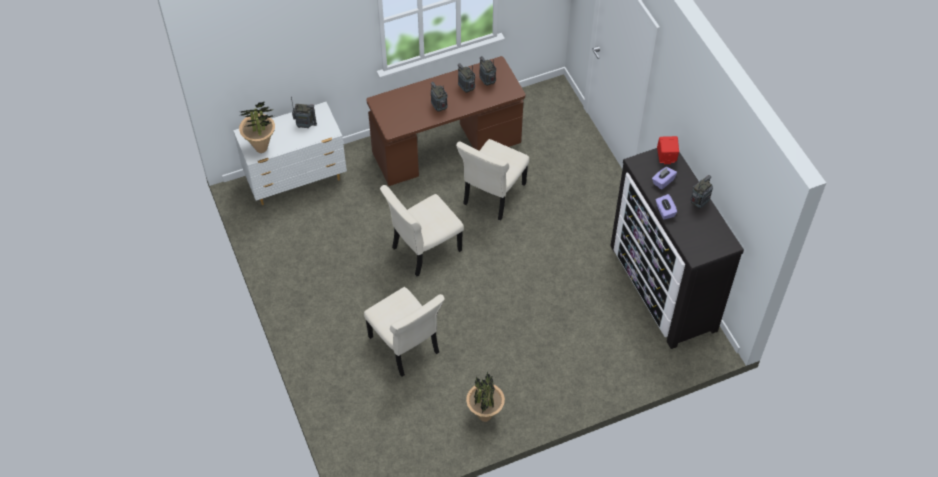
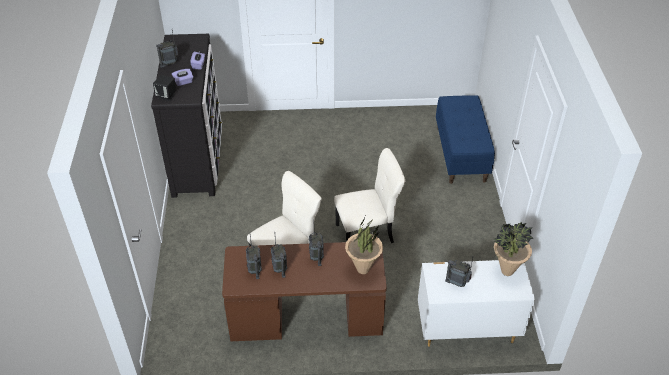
camera: 160 degrees left, 10 degrees down
beige chair [364,287,445,377] -> none
potted plant [466,371,505,422] -> potted plant moved to [345,218,383,274]
red speaker [657,136,679,164] -> black speaker [153,75,176,101]
none -> blue bench [436,95,495,184]

